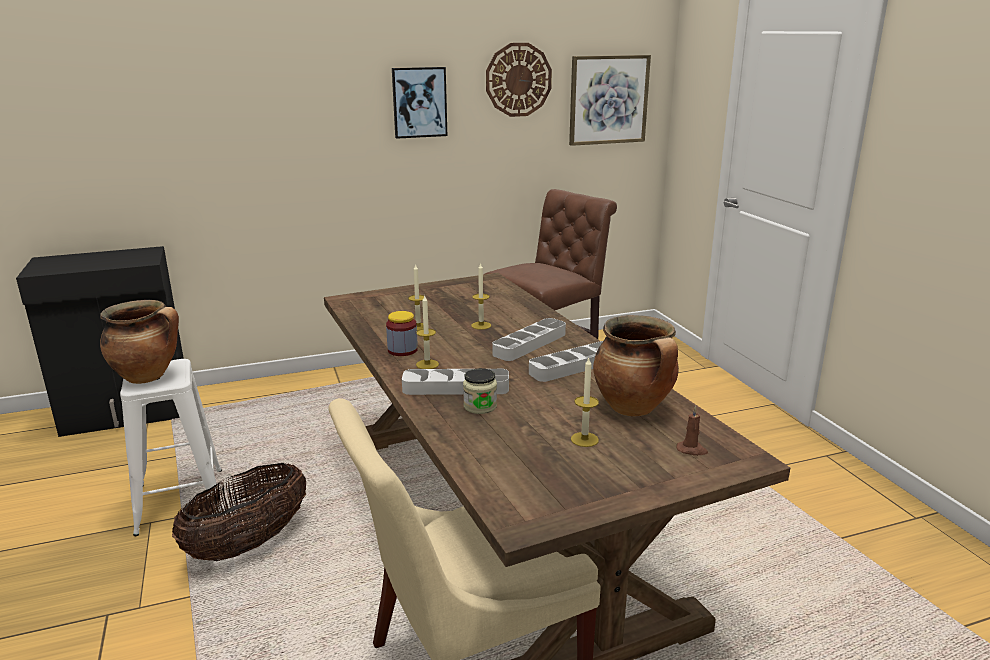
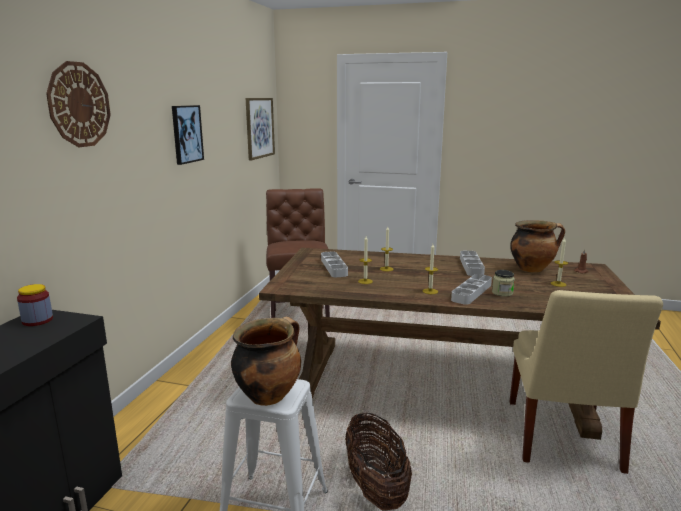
camera: 55 degrees left, 5 degrees down
jar [386,311,418,356] -> jar moved to [17,284,53,326]
wall clock [486,43,552,117] -> wall clock moved to [46,61,111,147]
grey tray [492,318,566,361] -> grey tray moved to [321,251,348,277]

